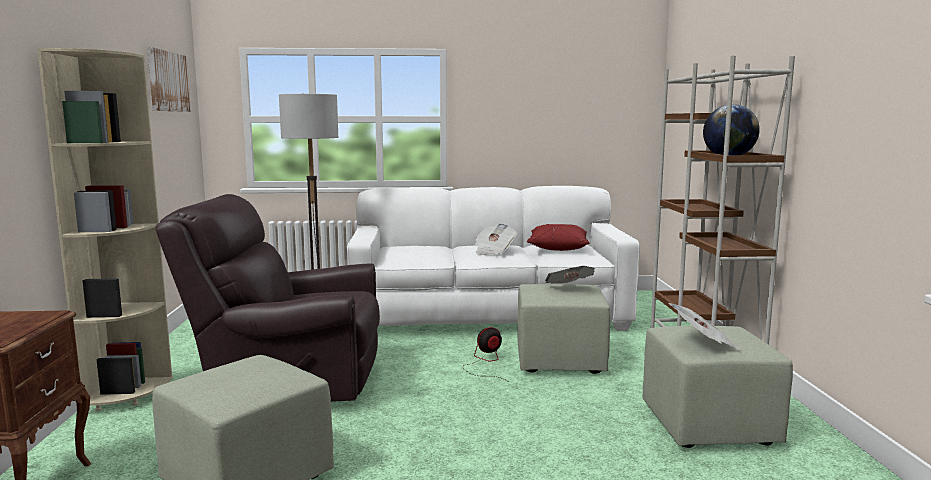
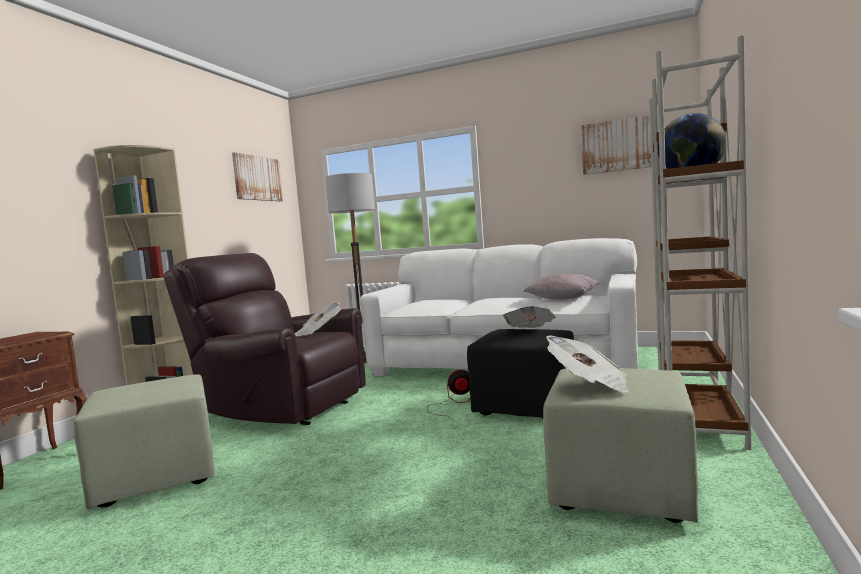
camera: 25 degrees right, 5 degrees down
newspaper [475,223,517,255] -> newspaper moved to [295,302,341,336]
green ottoman [517,284,610,374] -> black ottoman [467,329,574,419]
red pillow [527,224,590,251] -> purple pillow [524,274,600,300]
none -> picture [581,115,651,175]

